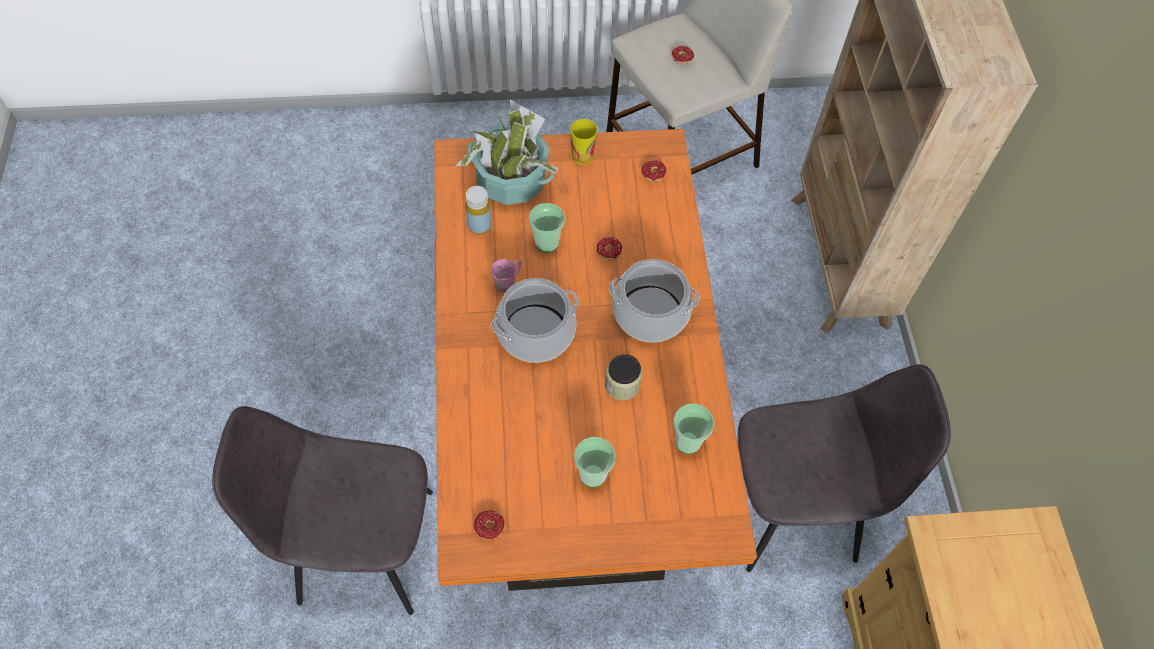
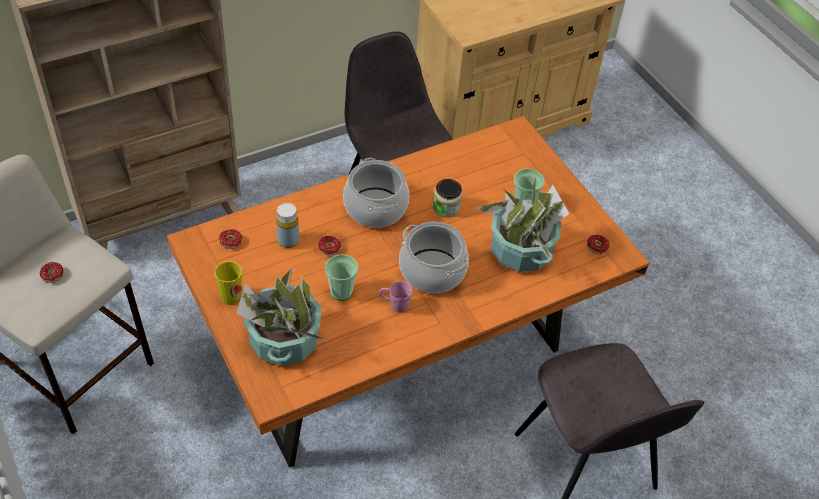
camera: 115 degrees left, 10 degrees down
yellow bottle [465,186,492,234] -> yellow bottle moved to [276,203,299,248]
cup [673,404,714,454] -> none
none -> potted plant [475,177,569,272]

